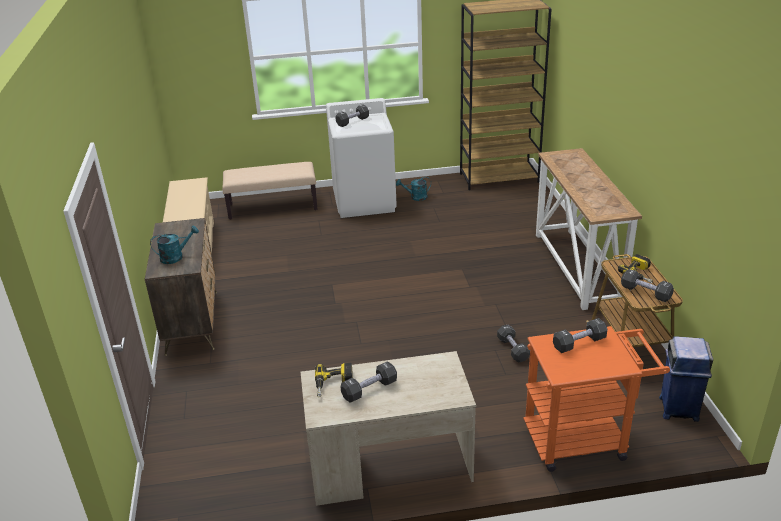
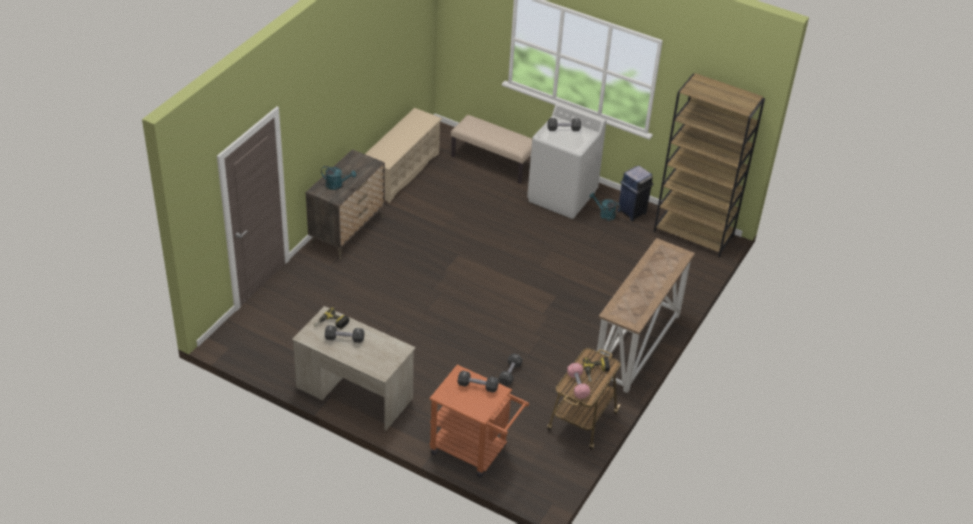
camera: 35 degrees right, 10 degrees up
black dumbbell [621,269,674,302] -> pink dumbbell [567,363,590,399]
blue trash can [659,336,713,422] -> blue trash can moved to [617,166,653,221]

